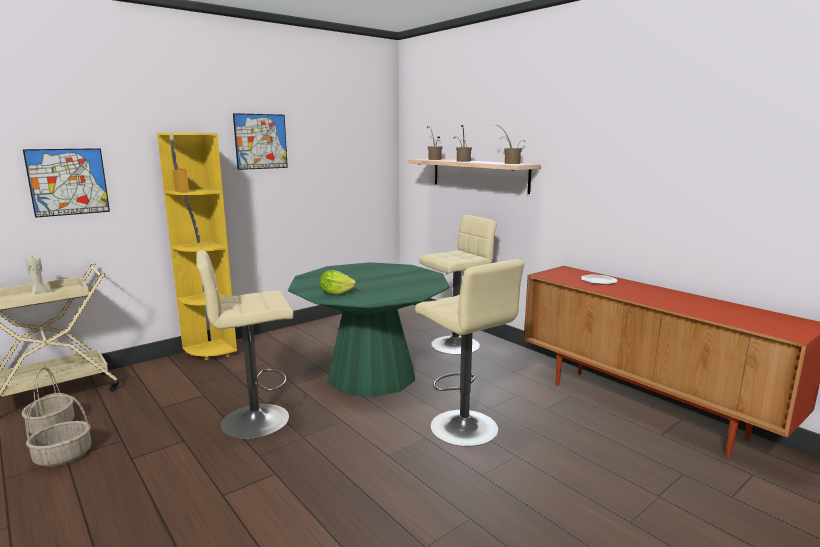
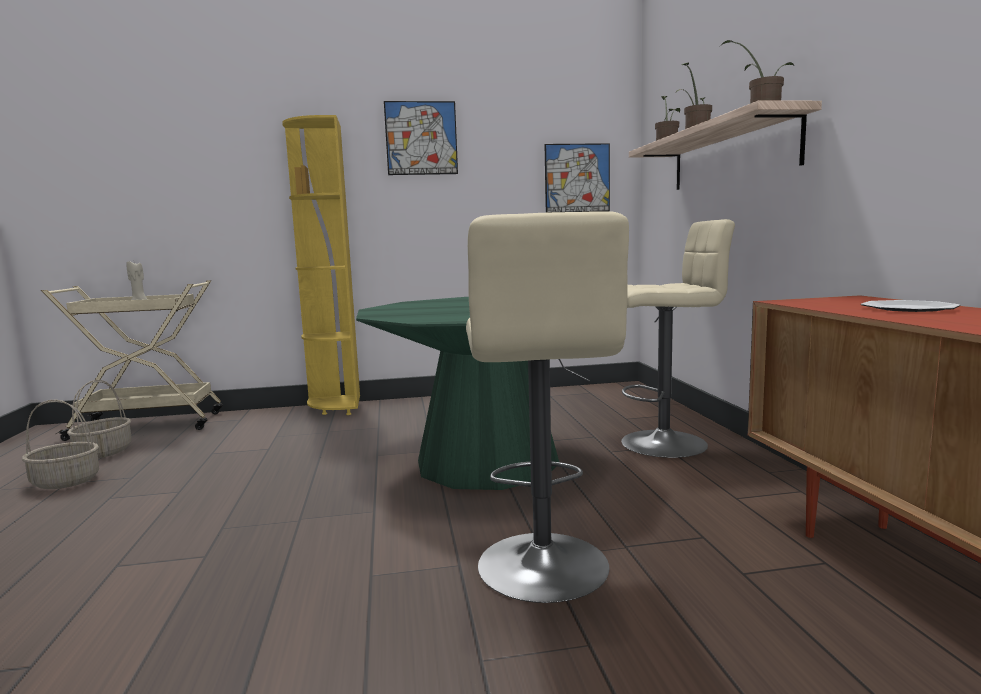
camera: 30 degrees right, 5 degrees down
picture [23,148,110,218] -> picture moved to [545,143,610,213]
beige stool [196,250,294,439] -> none
lettuce [319,270,356,295] -> none

